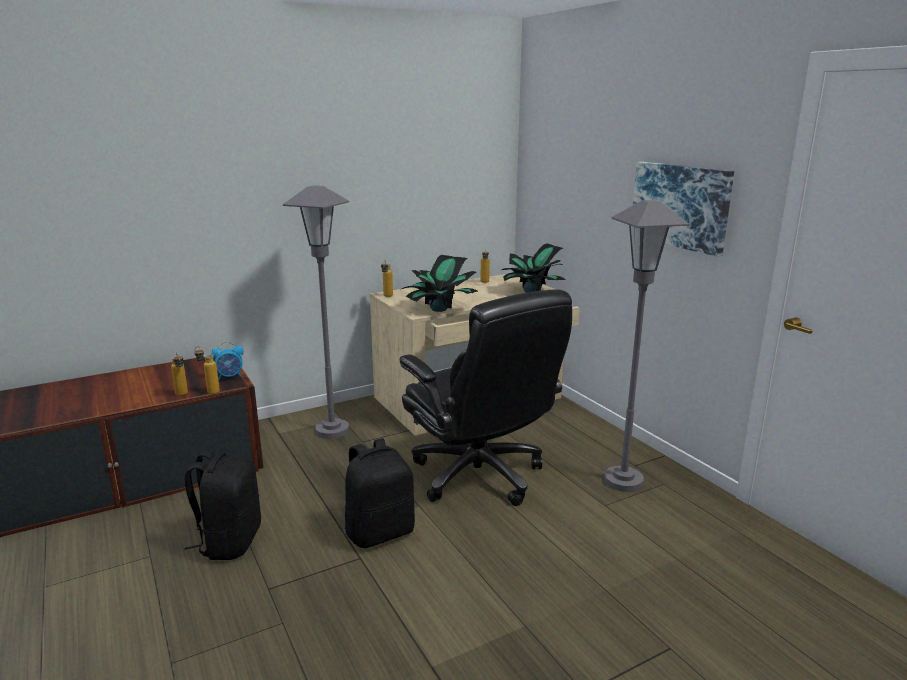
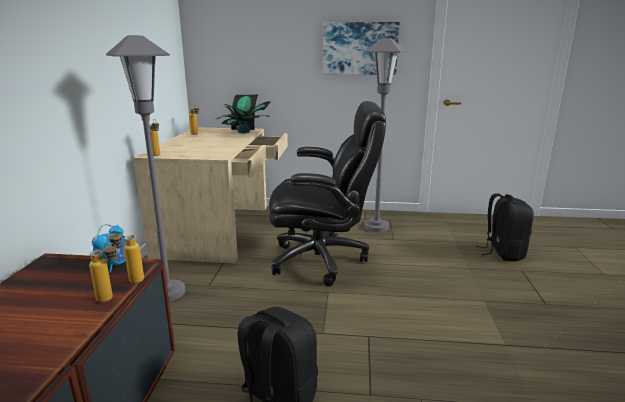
camera: 55 degrees left, 0 degrees up
black backpack [345,438,415,548] -> black backpack moved to [476,193,534,261]
potted plant [402,255,478,312] -> none

